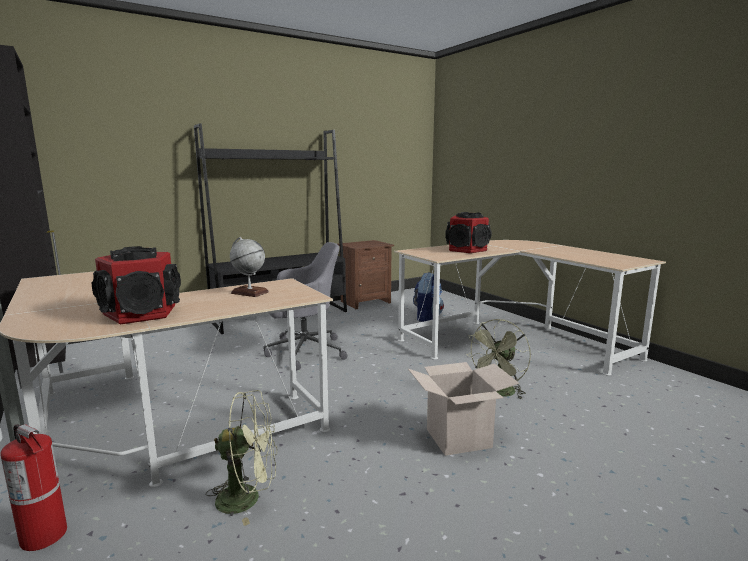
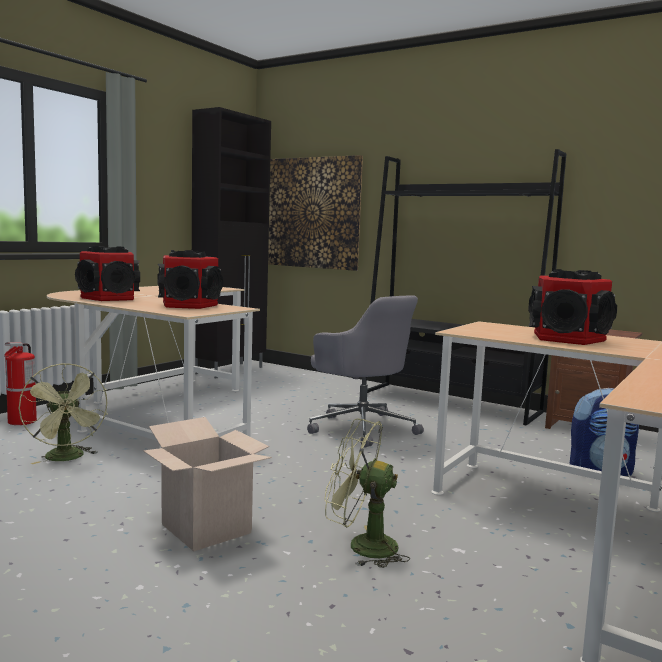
camera: 65 degrees right, 5 degrees down
globe [230,237,269,297] -> speaker [158,250,224,309]
none -> picture [268,155,363,271]

